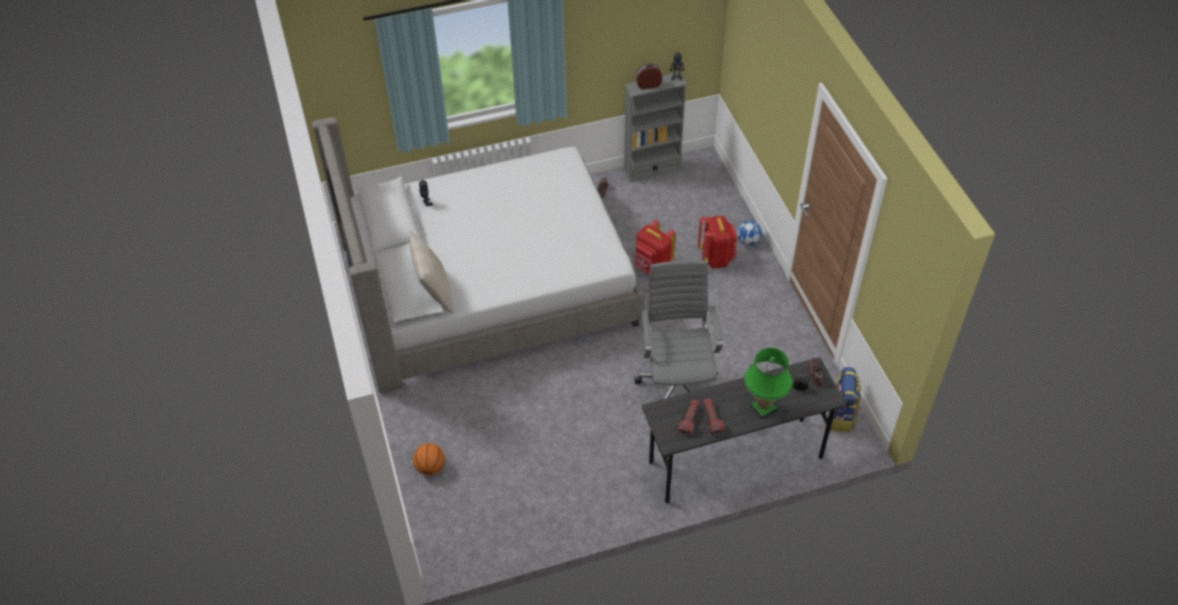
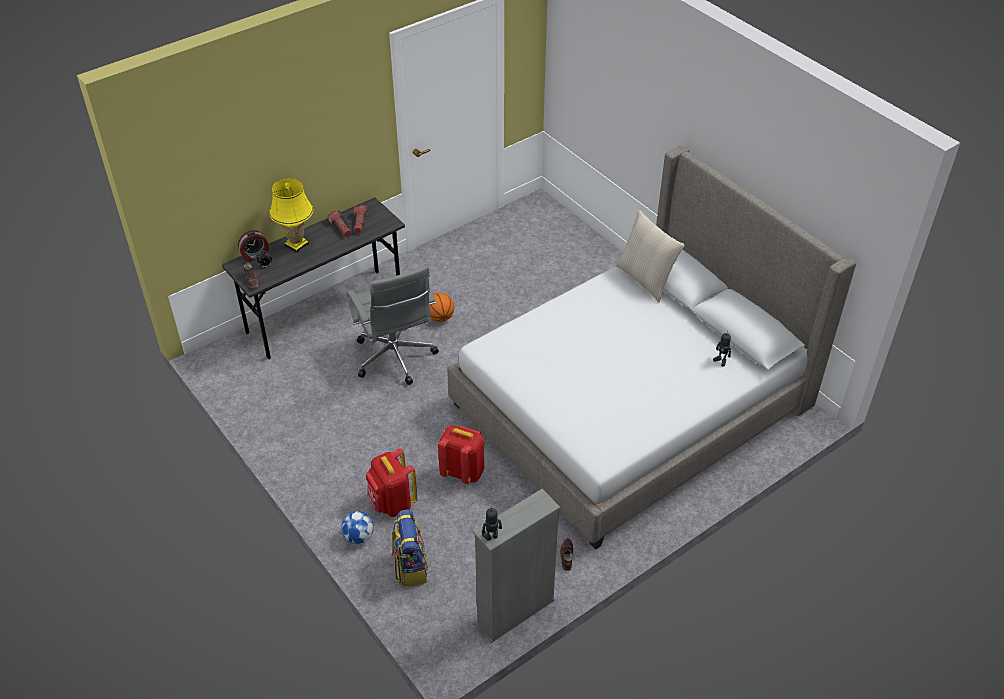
camera: 160 degrees right, 5 degrees down
basketball [413,443,445,475] -> basketball moved to [429,293,454,322]
alarm clock [636,64,662,89] -> alarm clock moved to [238,230,269,262]
green table lamp [744,348,793,419] -> yellow table lamp [269,179,313,253]
backpack [828,367,861,432] -> backpack moved to [392,509,428,587]

